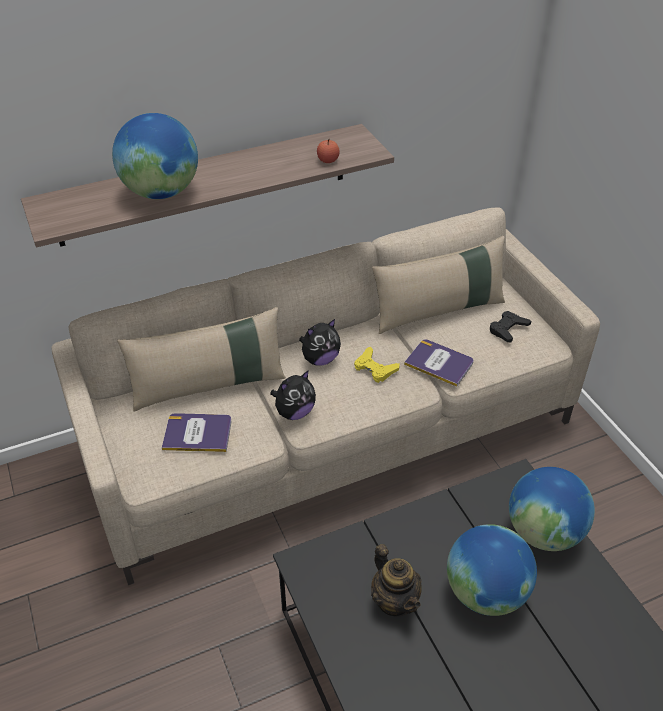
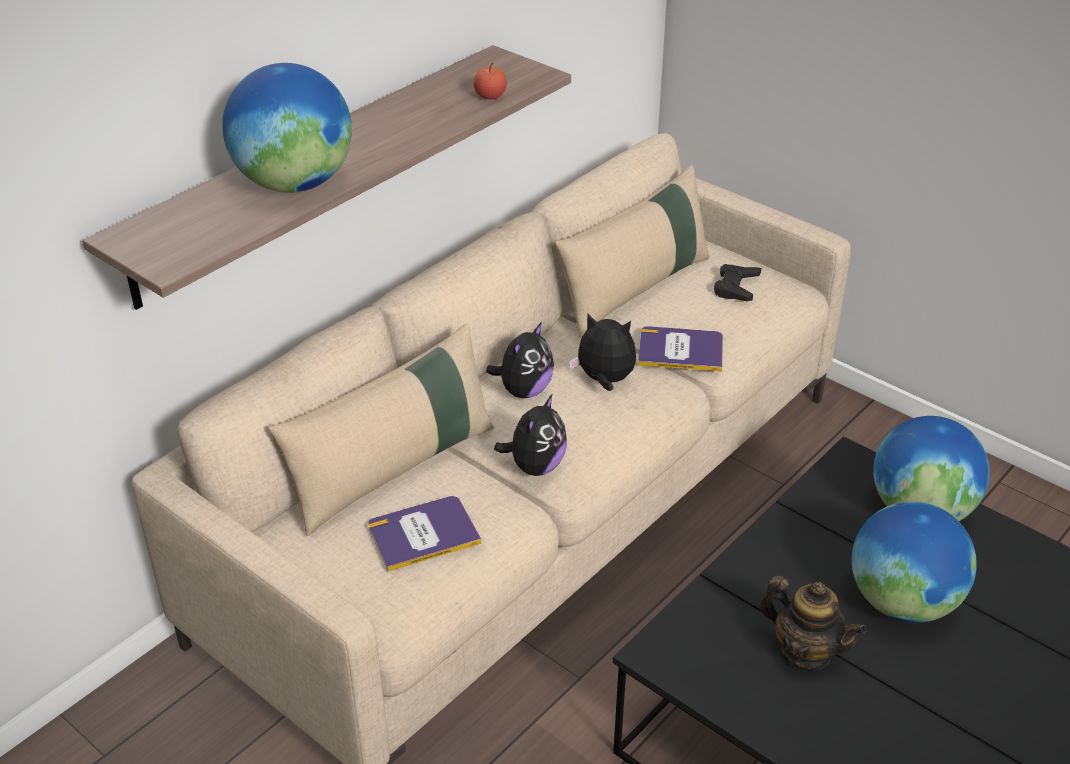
camera: 25 degrees left, 5 degrees down
yellow game controller [354,347,400,383] -> plush toy [569,314,636,391]

